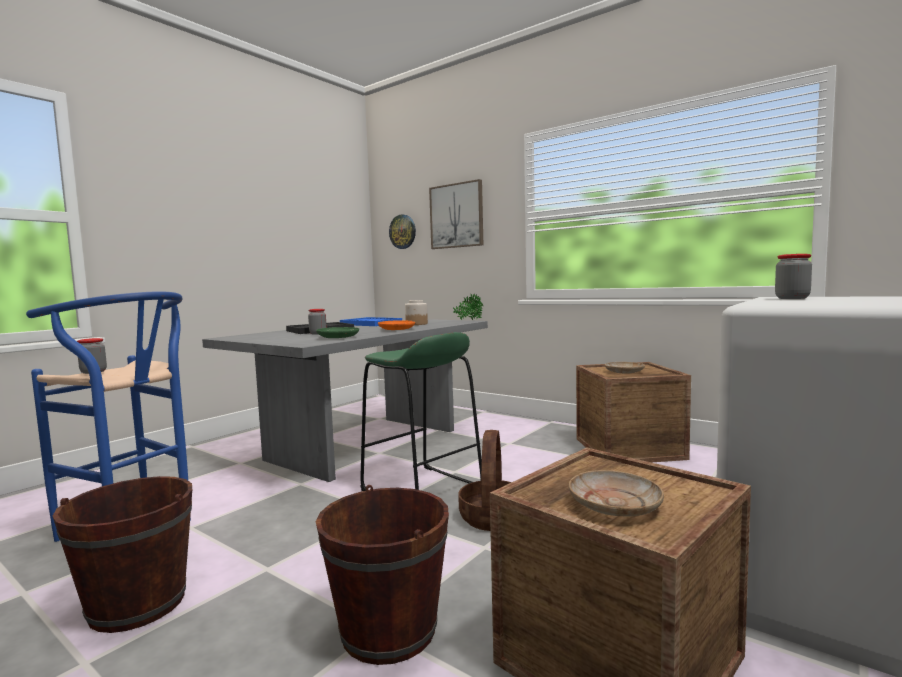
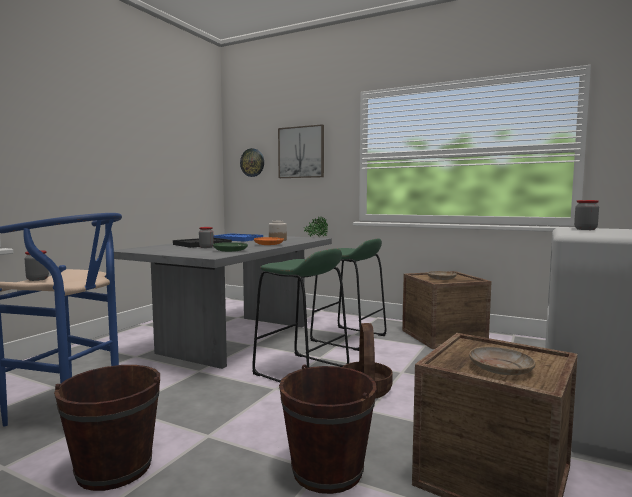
camera: 10 degrees left, 0 degrees up
none -> green stool [310,238,386,351]

